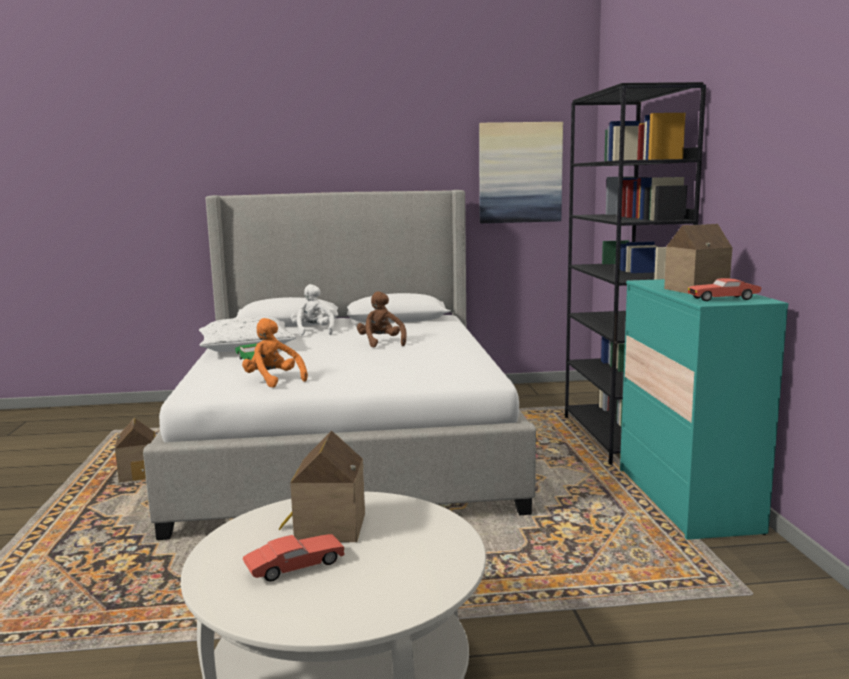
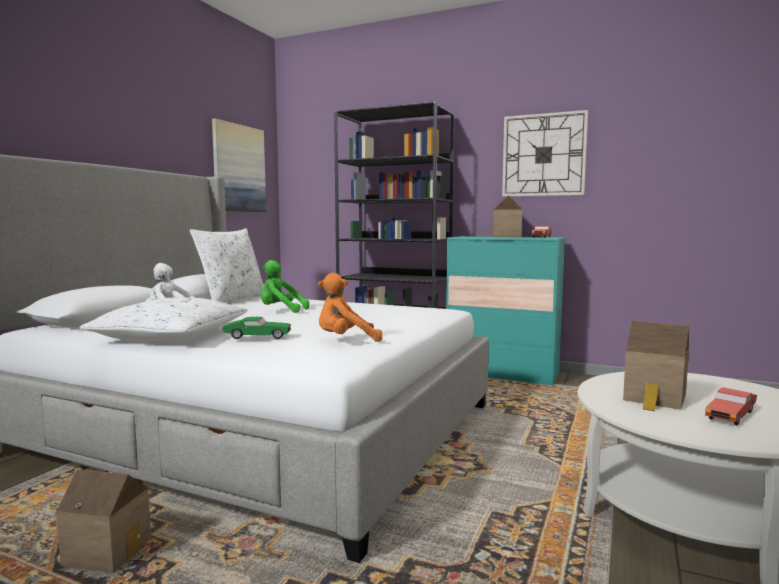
camera: 60 degrees left, 5 degrees down
red toy car [243,534,344,582] -> red toy car turned 135 degrees counterclockwise [705,387,757,425]
brown plush toy [357,291,407,348] -> green plush toy [261,260,309,313]
none -> white pillow [190,228,264,303]
none -> wall clock [502,110,588,197]

